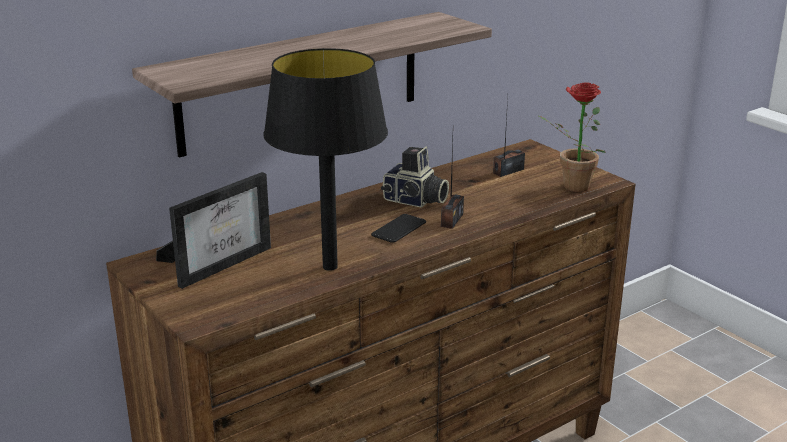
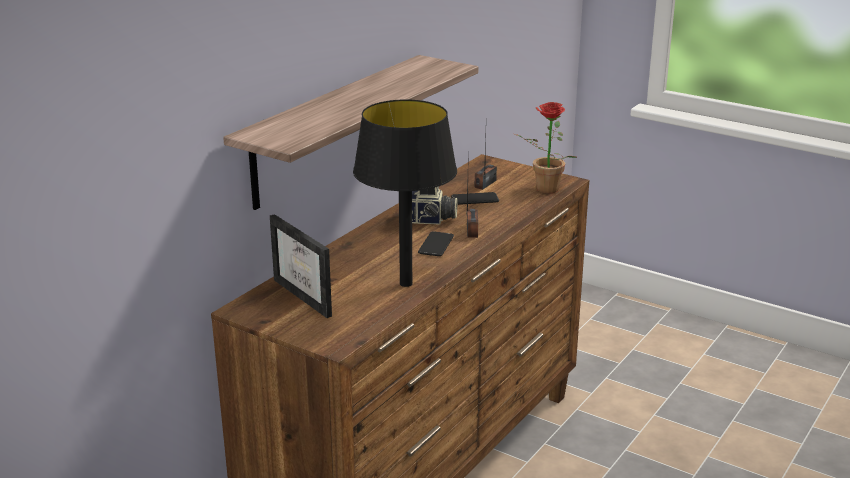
camera: 20 degrees left, 0 degrees up
picture frame [156,172,271,289] -> picture frame turned 120 degrees clockwise [270,214,332,318]
none -> phone [451,192,499,205]

